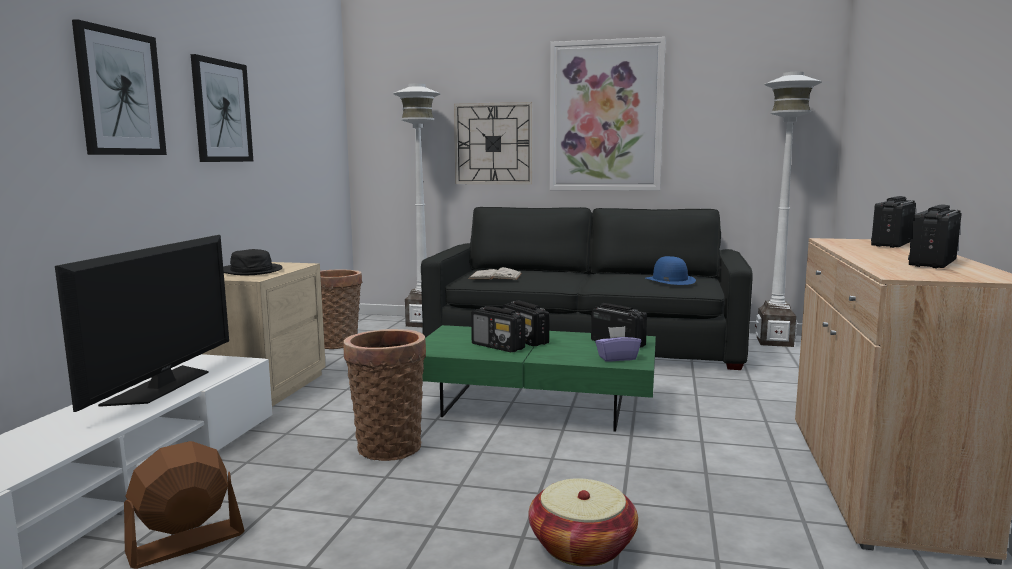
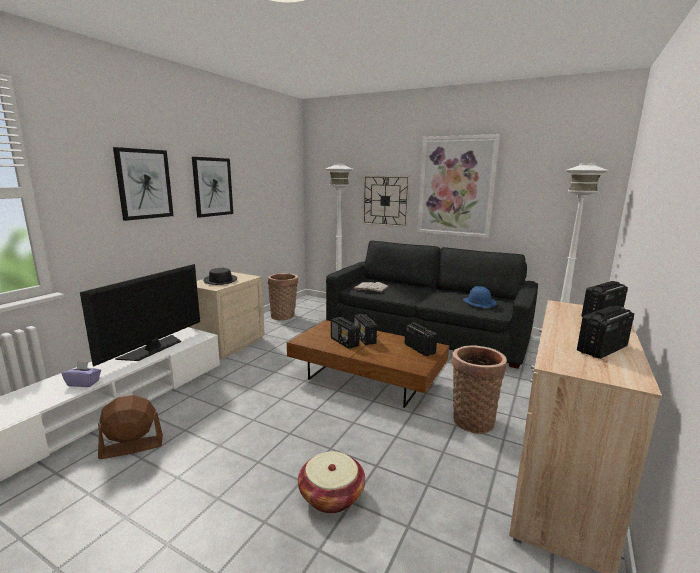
camera: 15 degrees right, 5 degrees up
basket [343,329,426,461] -> basket moved to [452,346,507,434]
green coffee table [422,325,656,432] -> brown coffee table [287,320,449,408]
purple tissue box [595,326,641,362] -> purple tissue box moved to [62,361,101,387]

